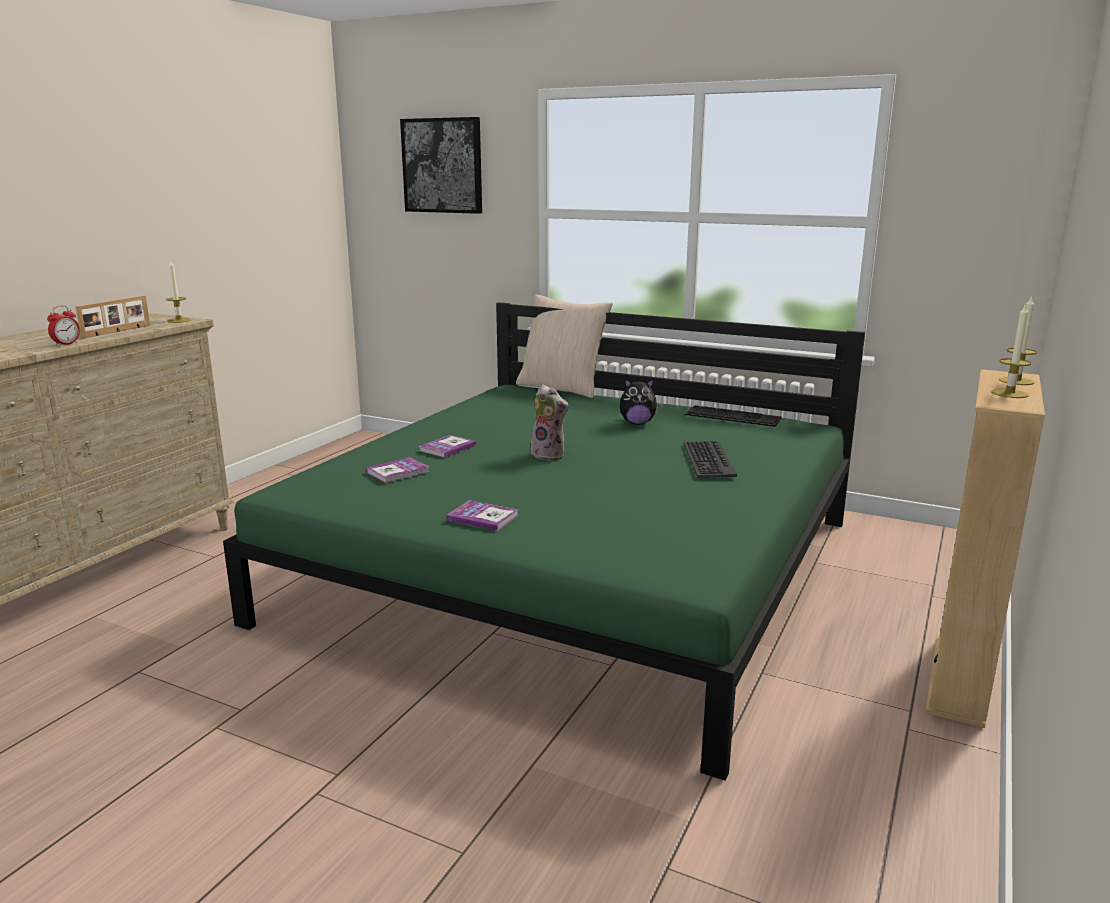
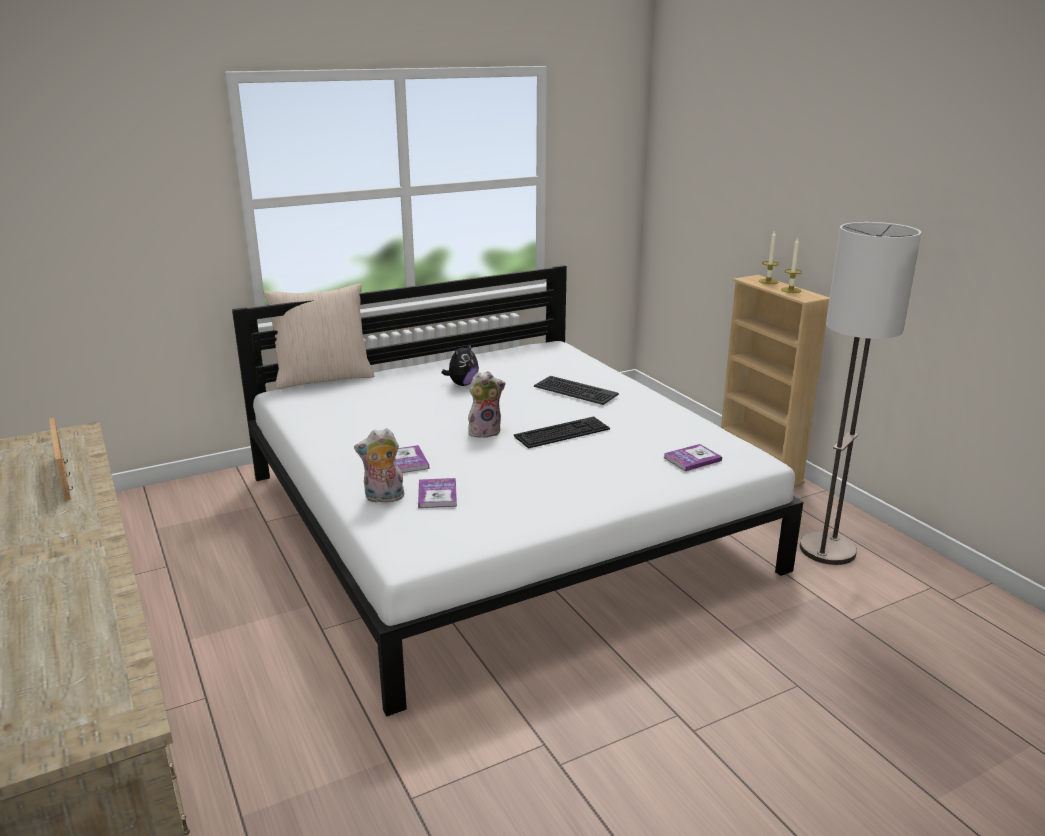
camera: 55 degrees left, 5 degrees up
alarm clock [47,306,80,346] -> none
candle [166,259,191,323] -> none
green bed [223,302,865,781] -> white bed [232,265,803,717]
picture [400,117,482,214] -> none
book [446,500,519,531] -> book moved to [664,444,722,471]
keyboard [685,405,782,427] -> keyboard moved to [514,417,610,449]
none -> plush toy [354,428,405,503]
none -> floor lamp [800,222,922,565]

